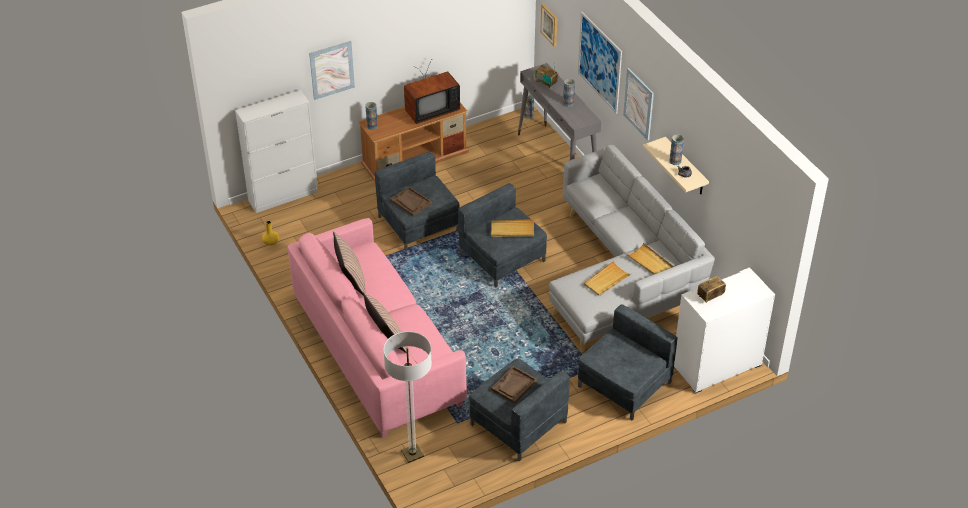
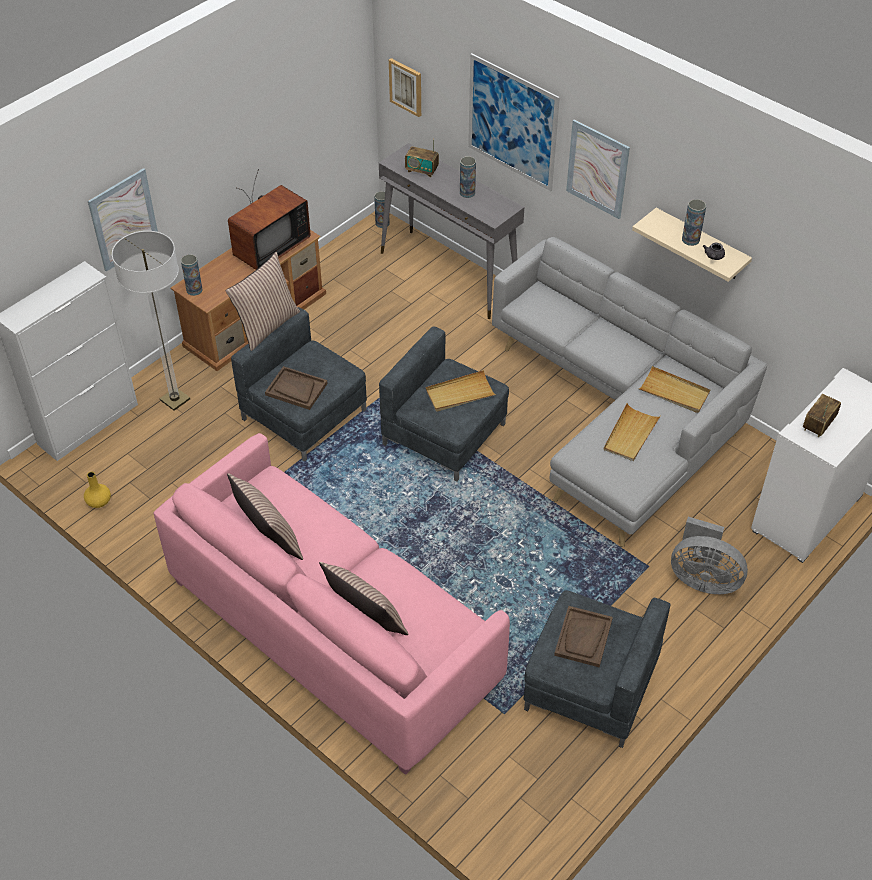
camera: 20 degrees left, 5 degrees up
floor lamp [383,331,432,463] -> floor lamp moved to [112,231,190,411]
grey armchair [578,304,678,420] -> grey fan [671,517,748,594]
none -> pillow [226,252,300,351]

